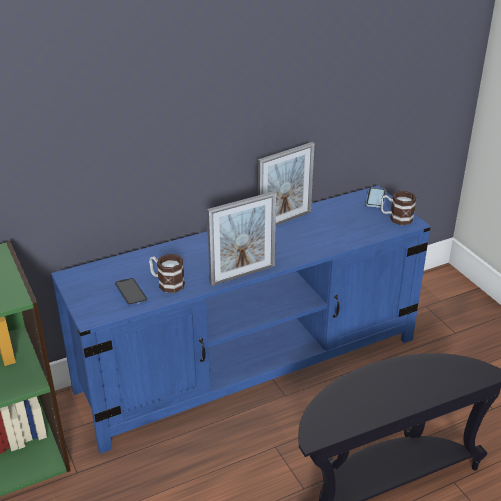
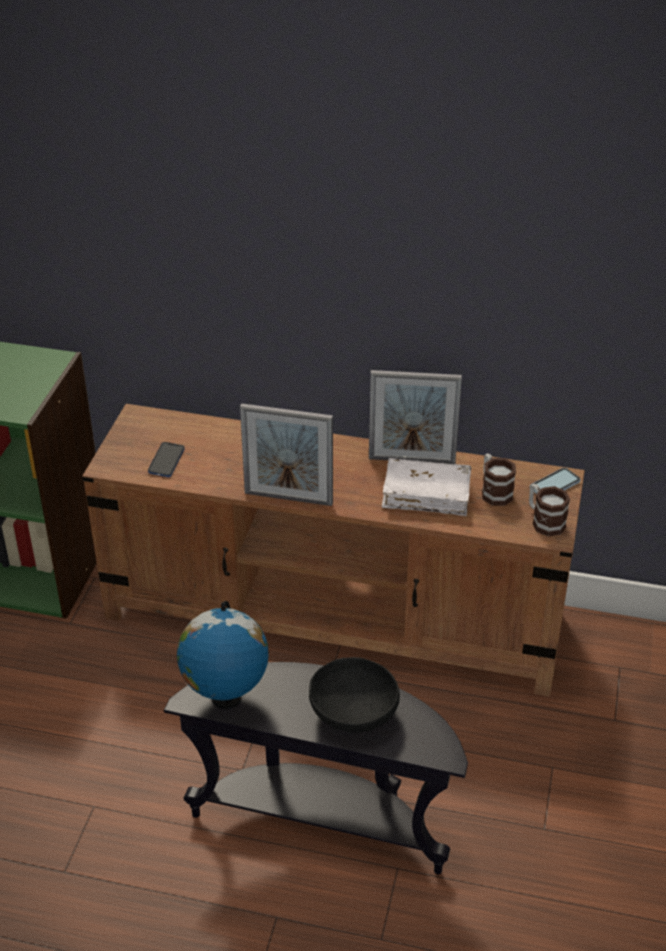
camera: 40 degrees right, 5 degrees up
blue tv stand [51,186,431,454] -> brown tv stand [82,404,585,697]
mug [149,254,185,293] -> mug moved to [482,453,516,506]
none -> globe [177,601,269,709]
none -> black bowl [309,657,400,733]
none -> white book [382,458,471,516]

